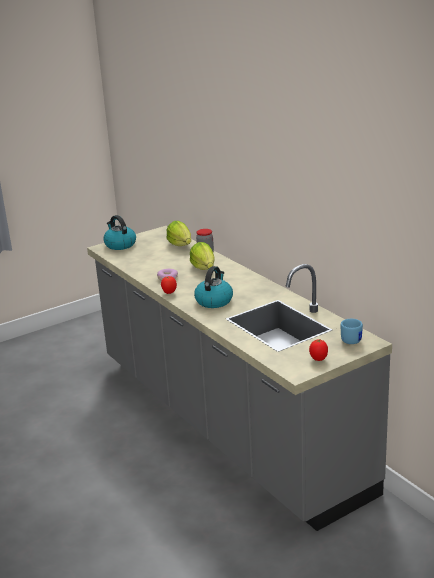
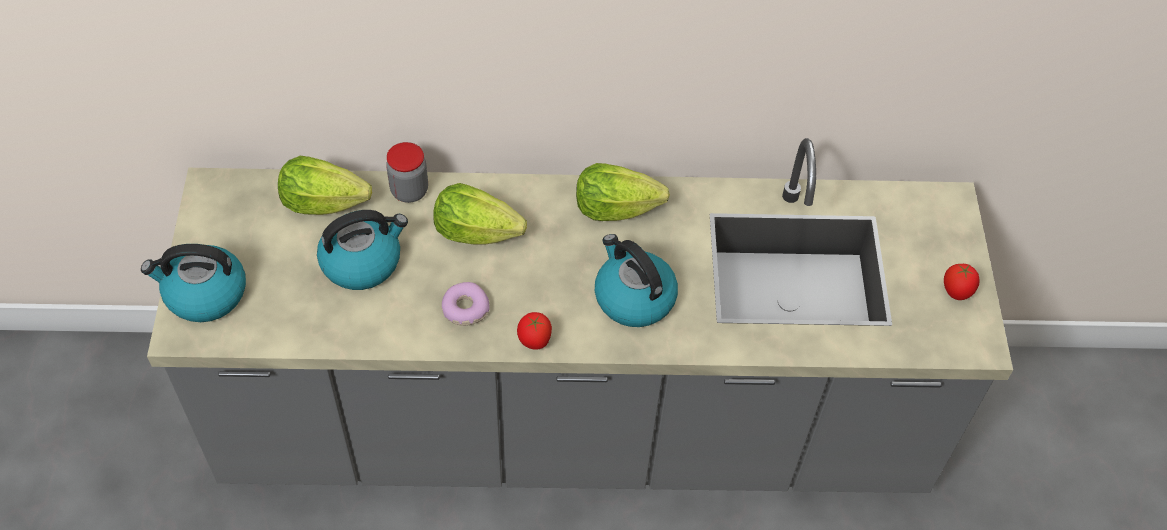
camera: 60 degrees left, 30 degrees up
blue mug [341,319,363,344] -> none
none -> kettle [317,210,408,290]
none -> lettuce [576,163,670,221]

